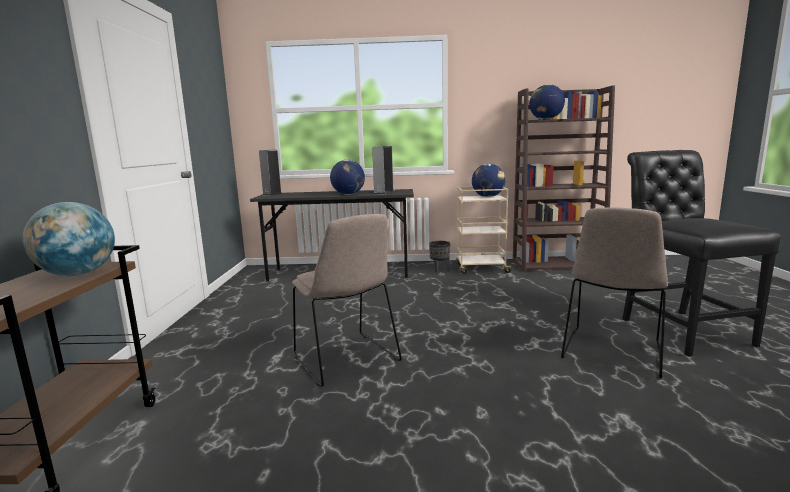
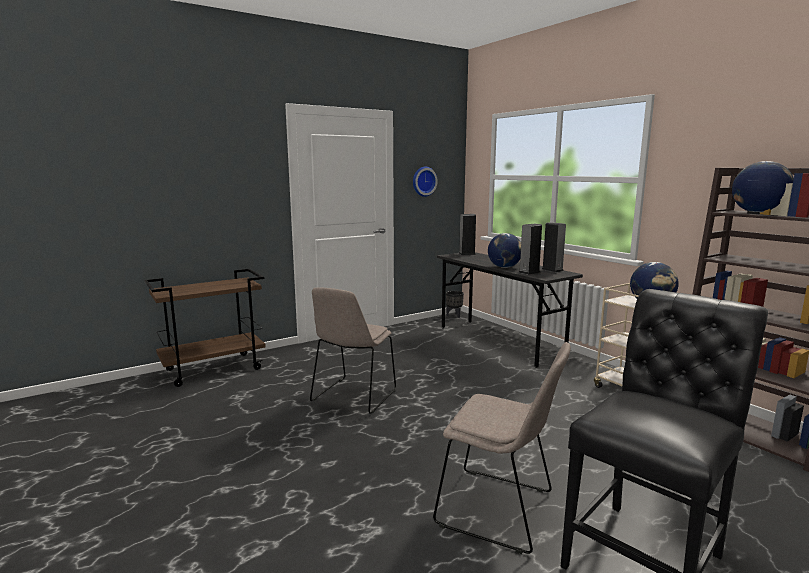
camera: 55 degrees right, 0 degrees up
globe [23,202,115,276] -> none
black planter [429,241,450,273] -> black planter moved to [446,291,464,318]
beige chair [561,208,668,379] -> beige chair turned 150 degrees counterclockwise [433,342,571,554]
none -> wall clock [413,167,438,197]

